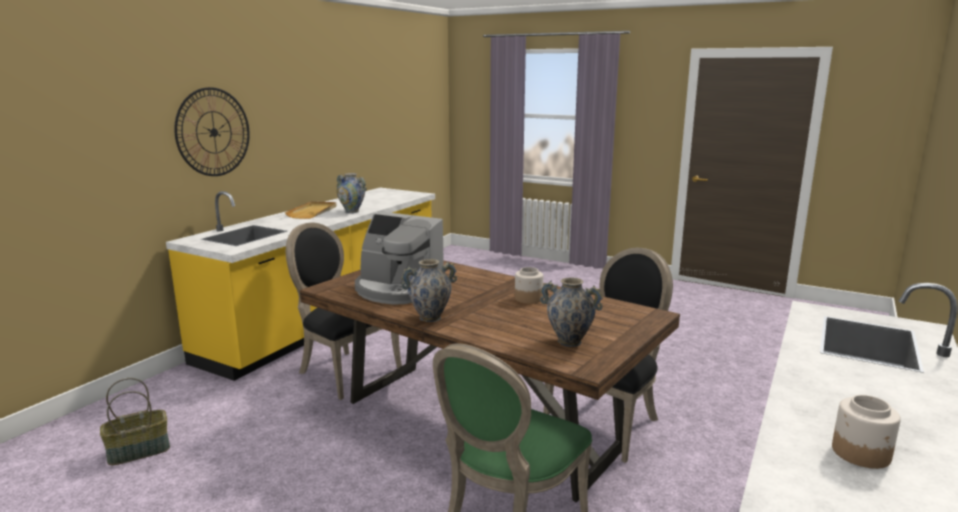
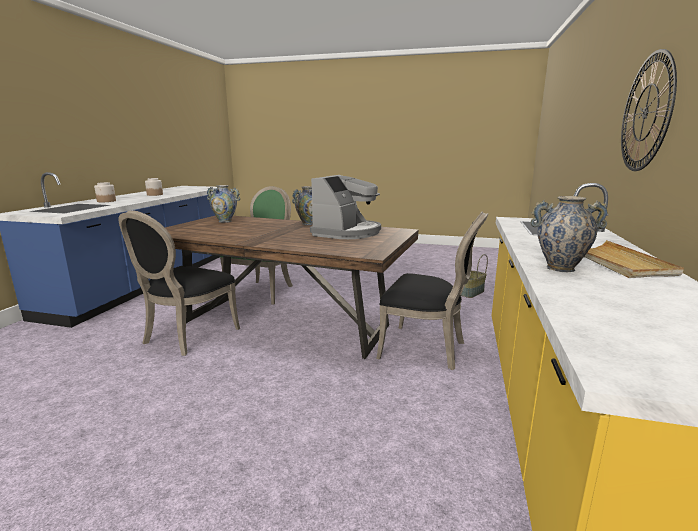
camera: 165 degrees right, 0 degrees up
coffee machine [355,212,444,305] -> coffee machine turned 105 degrees clockwise [310,175,381,239]
jar [515,267,543,304] -> jar moved to [94,182,116,202]

